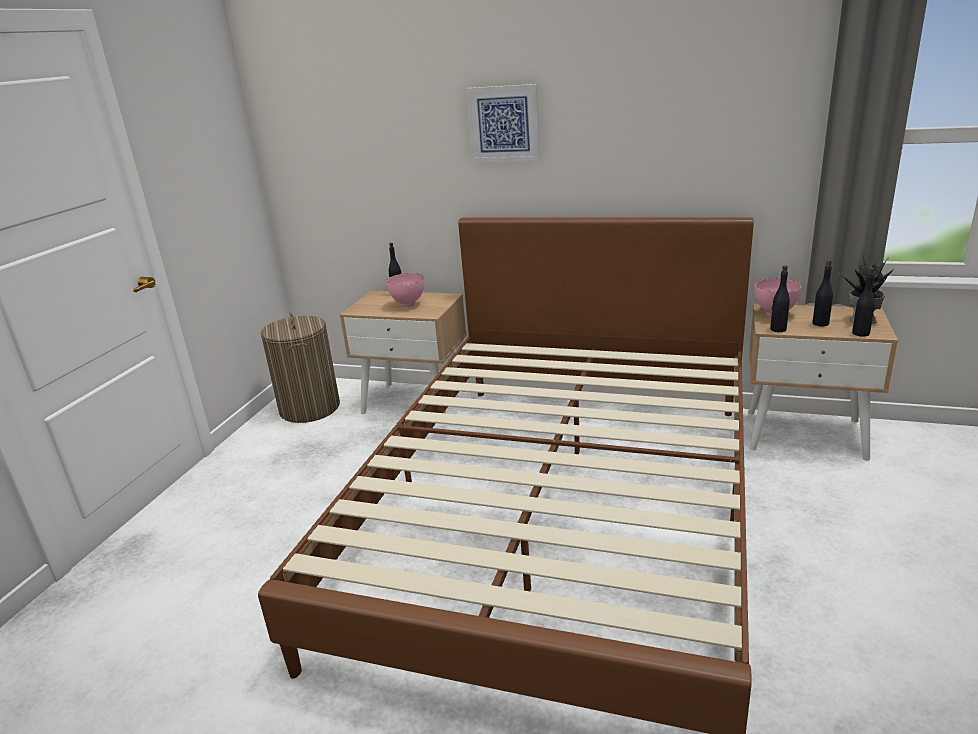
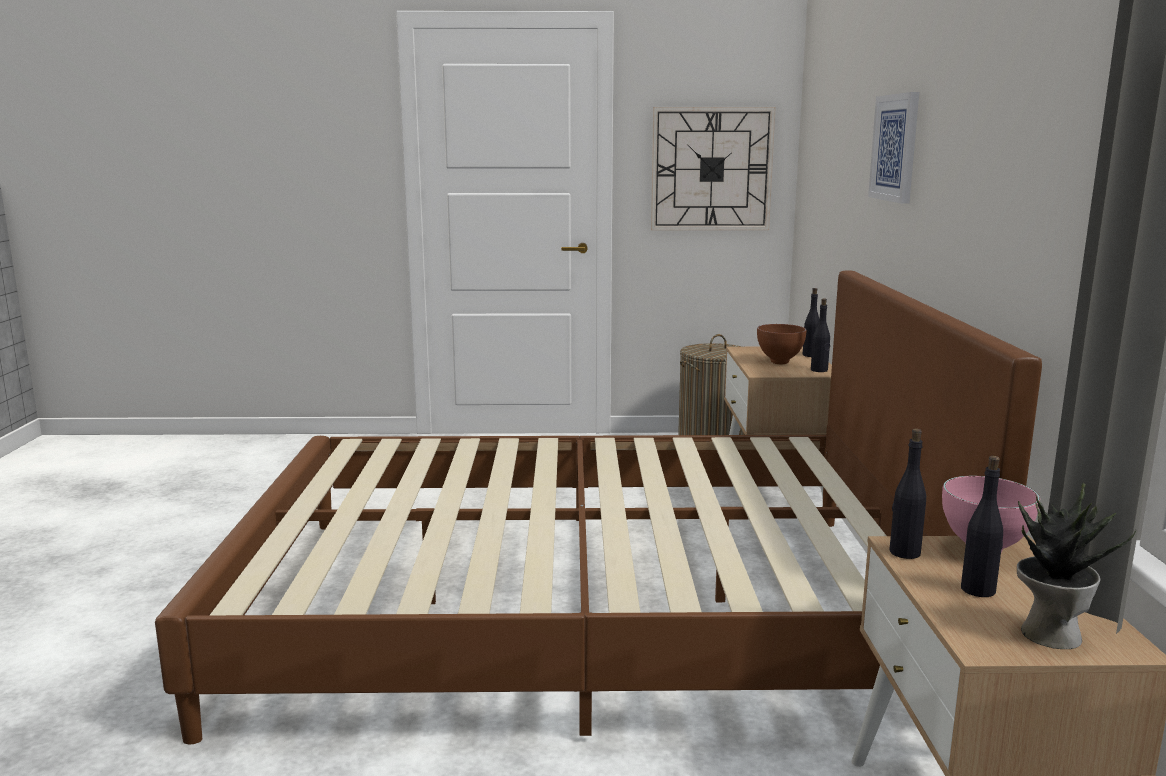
camera: 70 degrees right, 10 degrees down
pink bowl [386,273,424,307] -> brown bowl [757,324,806,364]
black bottle [852,267,875,337] -> black bottle moved to [811,298,830,372]
none -> wall clock [651,107,776,230]

